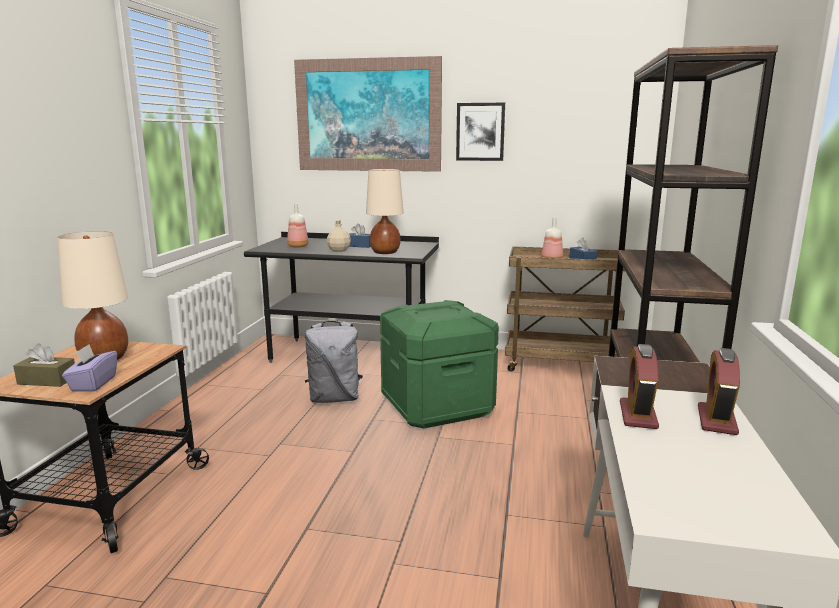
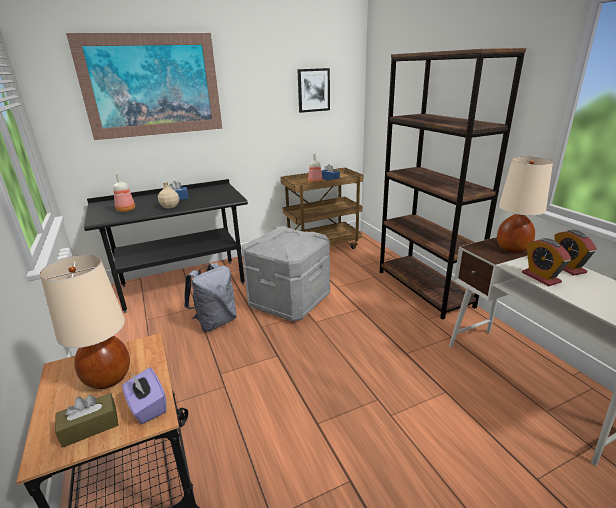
camera: 35 degrees left, 10 degrees up
beige table lamp [366,169,404,254] -> beige table lamp moved to [497,157,553,253]
green storage box [380,300,499,429] -> grey storage box [242,226,330,322]
picture [456,103,505,161] -> picture moved to [297,68,330,113]

